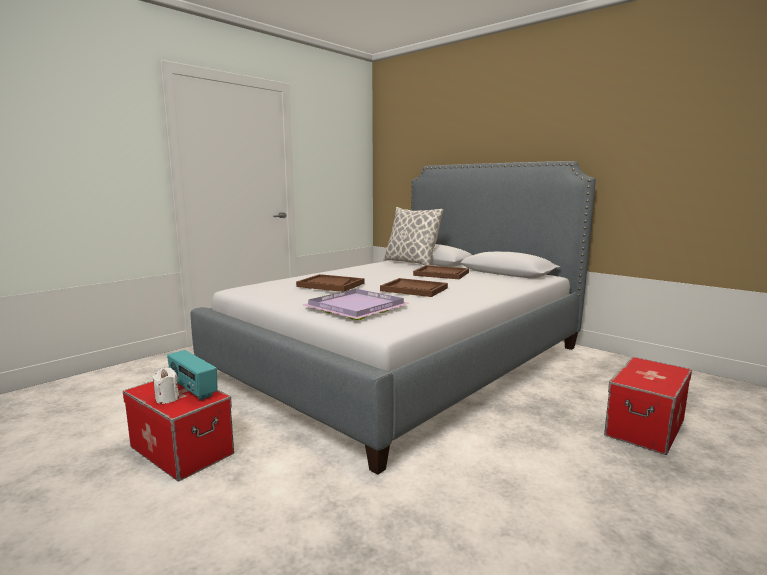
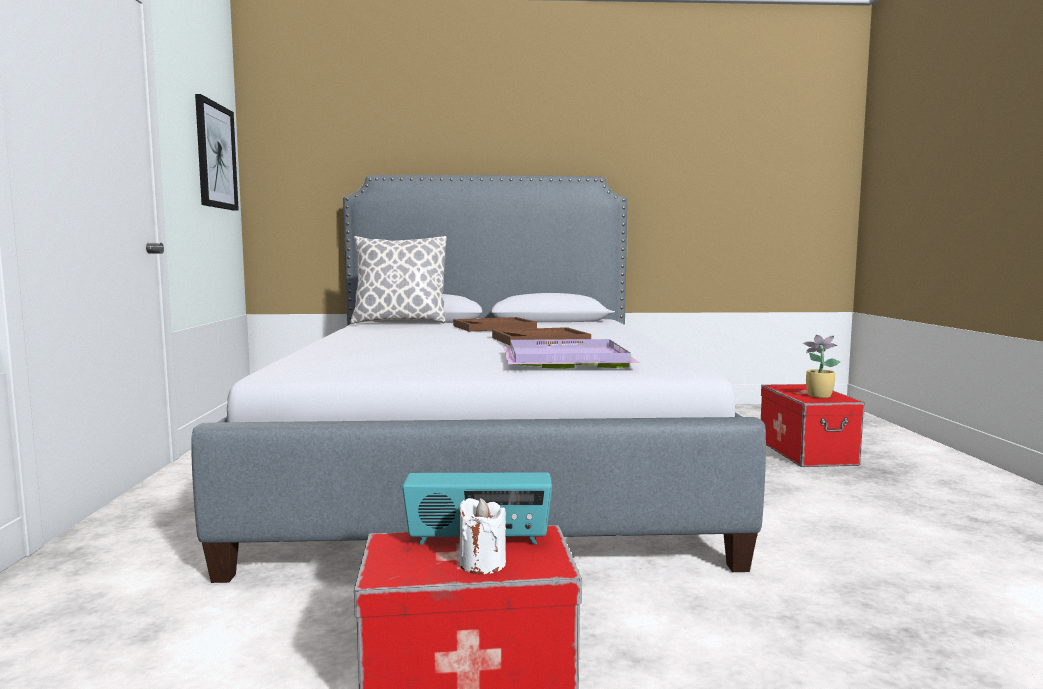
camera: 45 degrees left, 5 degrees down
brown tray [296,274,364,292] -> none
none -> picture [195,94,239,211]
none -> potted plant [802,334,841,398]

